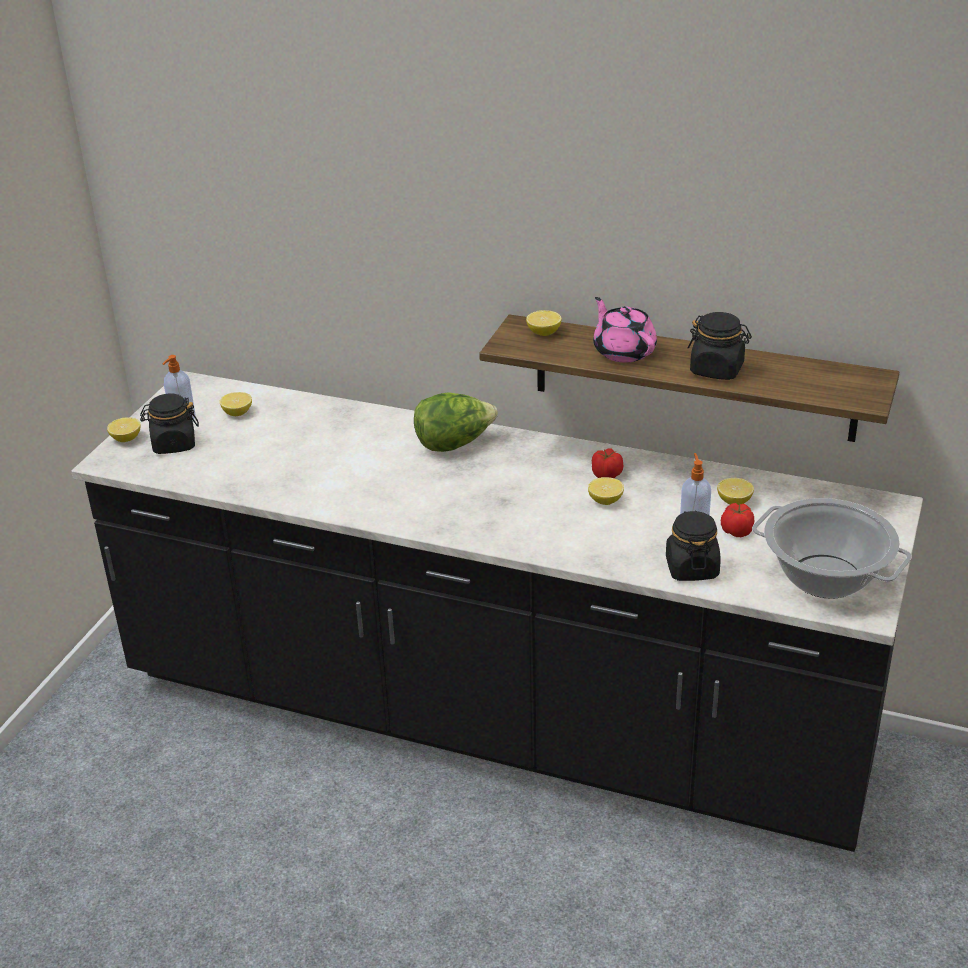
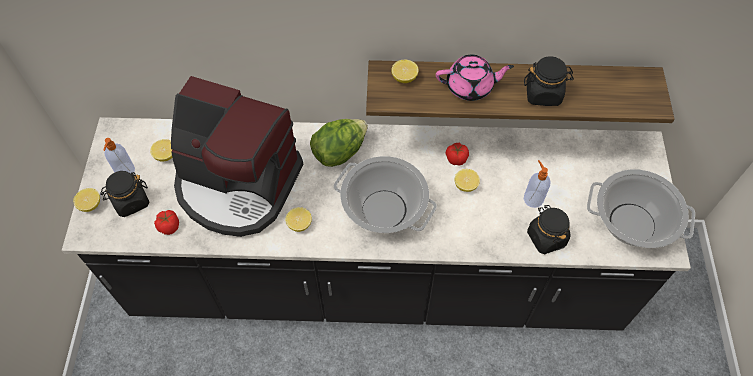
camera: 20 degrees left, 25 degrees up
pink teapot [593,297,657,363] -> pink teapot turned 135 degrees clockwise [436,55,514,101]
lemon [717,478,754,505] -> lemon moved to [285,207,312,232]
tomato [721,503,754,537] -> tomato moved to [154,210,179,235]
none -> coffee machine [171,76,303,237]
none -> cooking pot [334,156,437,233]

